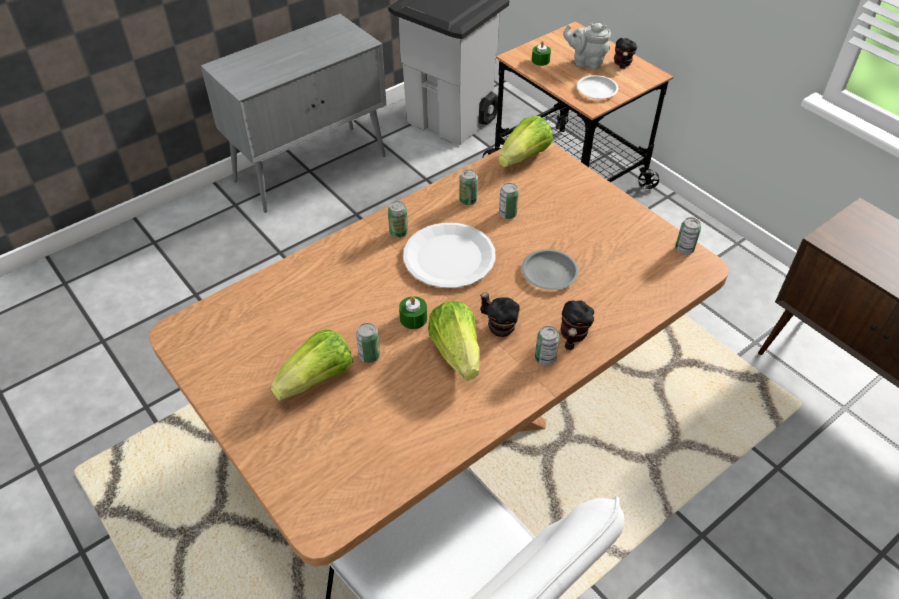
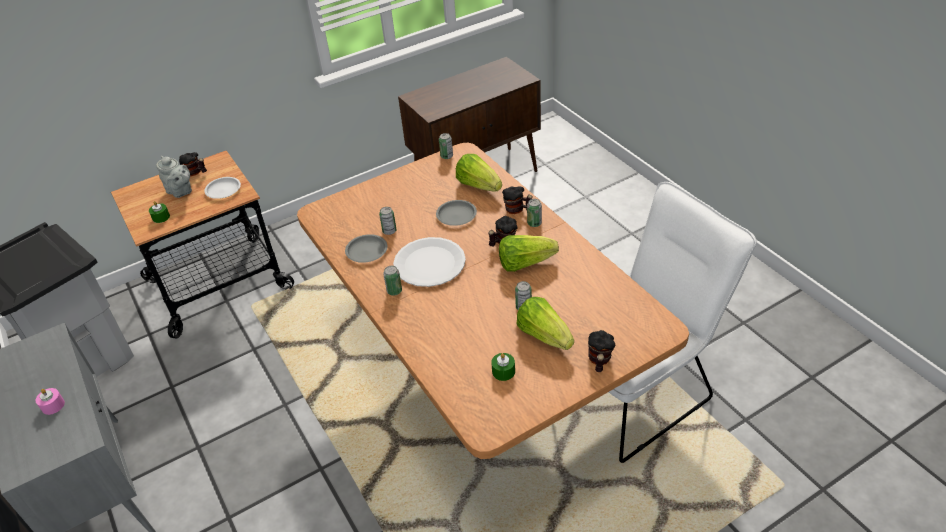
camera: 80 degrees left, 5 degrees down
green candle [399,296,427,329] -> green candle moved to [491,353,515,381]
can [459,169,478,205] -> grey plate [345,234,387,263]
lettuce [498,116,553,167] -> lettuce moved to [456,154,502,192]
grey teapot [563,23,611,70] -> grey teapot turned 75 degrees counterclockwise [156,156,192,198]
none -> pink candle [36,388,65,415]
none -> mug [588,330,615,372]

